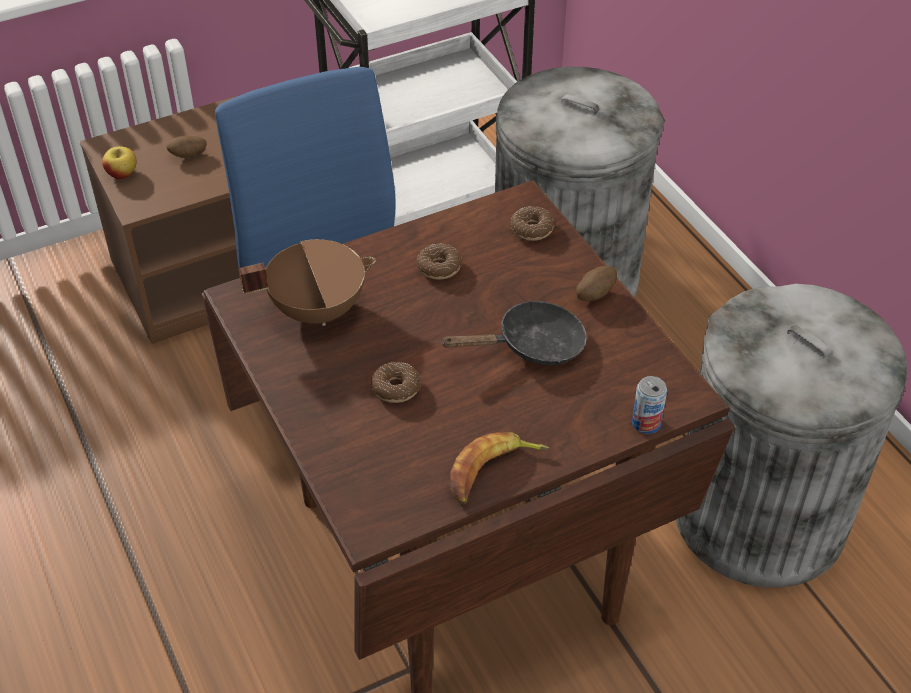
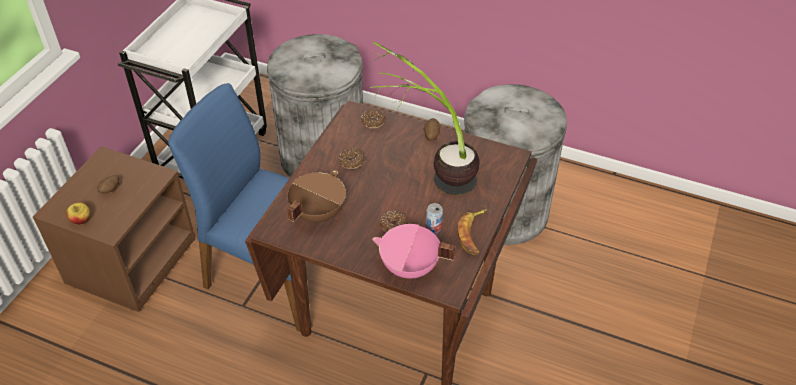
camera: 40 degrees left, 0 degrees up
black frying pan [440,300,587,365] -> potted plant [370,41,480,195]
can [632,376,667,434] -> can moved to [426,203,443,235]
none -> pink cooking pot [372,224,455,279]

